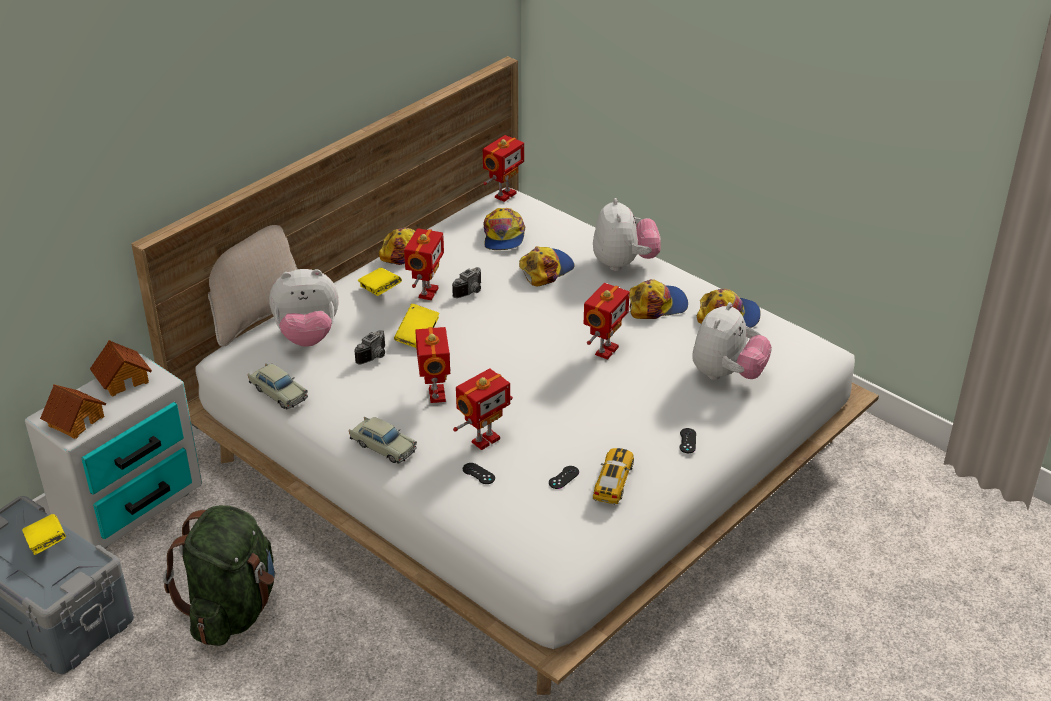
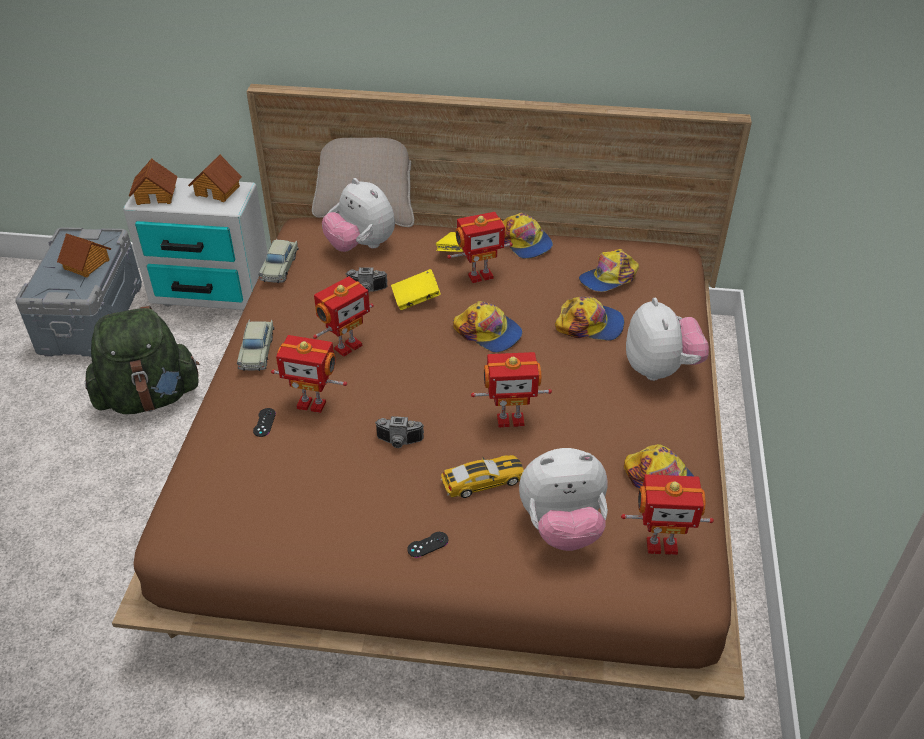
camera: 55 degrees right, 5 degrees up
yellow book [22,514,66,555] -> toy house [57,233,111,277]
white bed [131,56,879,695] -> brown bed [112,84,752,700]
camera [452,267,481,298] -> camera moved to [375,416,424,448]
toy robot [483,135,524,202] -> toy robot moved to [621,474,714,555]
black game controller [549,466,579,489] -> none
plush toy [593,198,661,271] -> plush toy turned 60 degrees counterclockwise [626,298,709,381]
toy car [593,448,634,505] -> toy car moved to [441,455,524,498]
cap [629,279,688,319] -> cap moved to [453,301,523,353]

